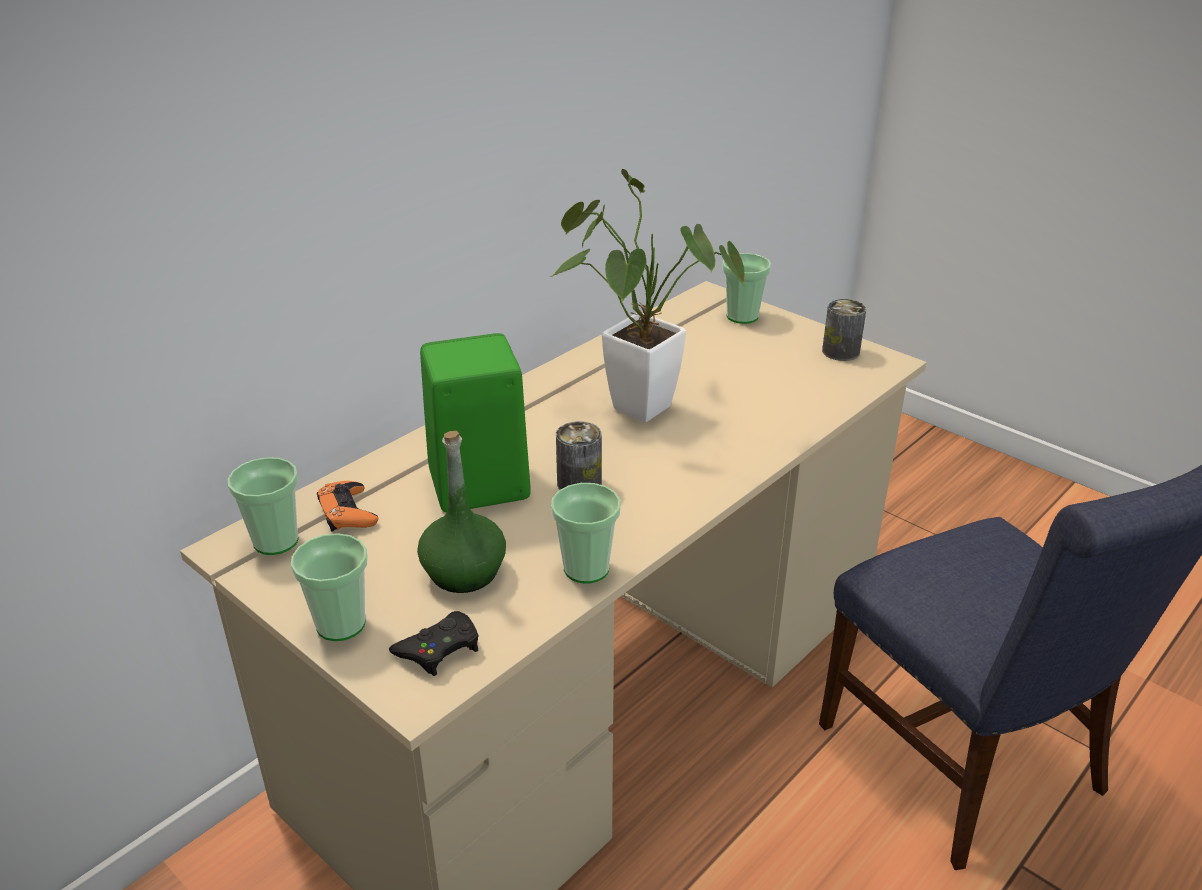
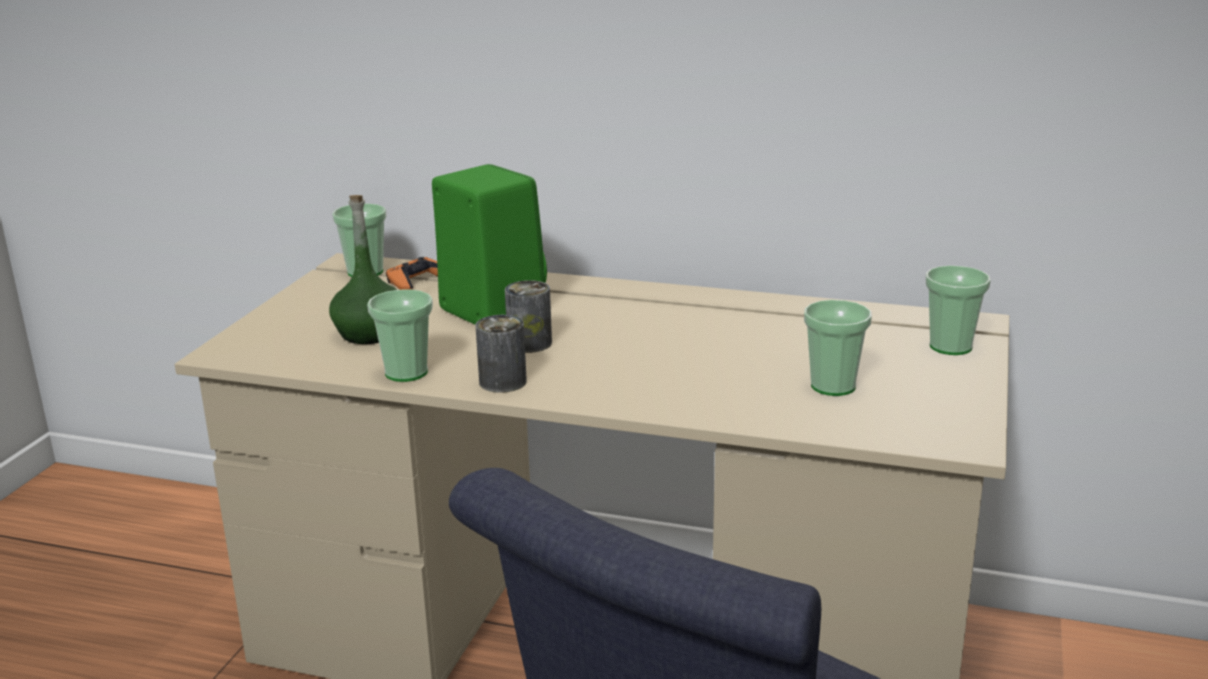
camera: 65 degrees right, 10 degrees down
cup [291,533,367,641] -> cup moved to [804,300,872,396]
black game controller [389,611,478,676] -> none
potted plant [550,169,745,422] -> none
can [822,299,866,361] -> can moved to [475,315,527,393]

